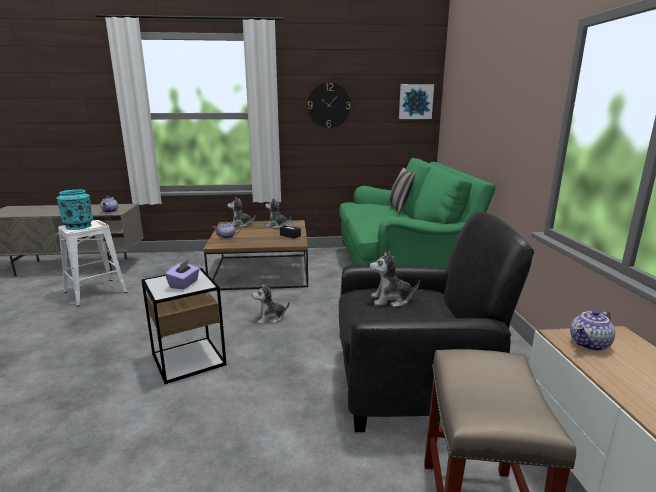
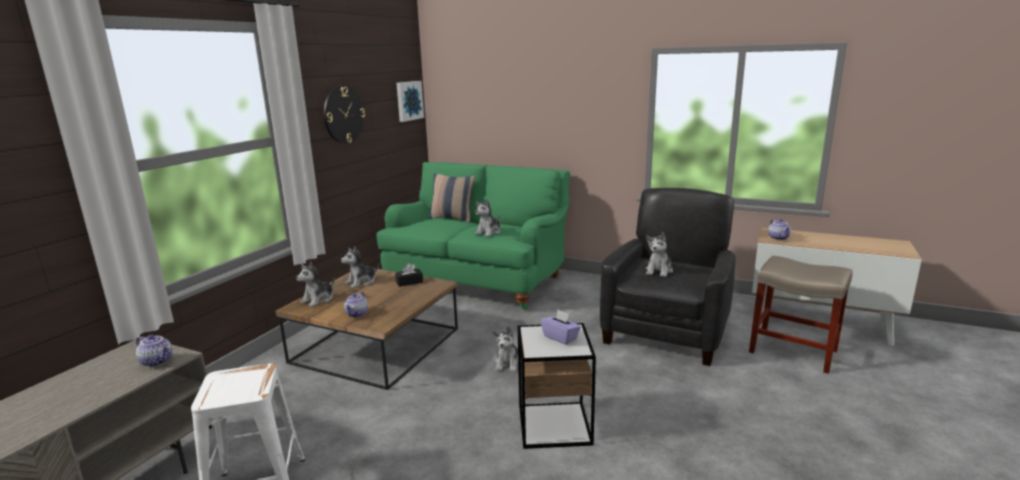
camera: 60 degrees left, 0 degrees up
turquoise vase [57,190,93,230] -> none
none -> plush toy [475,199,500,237]

